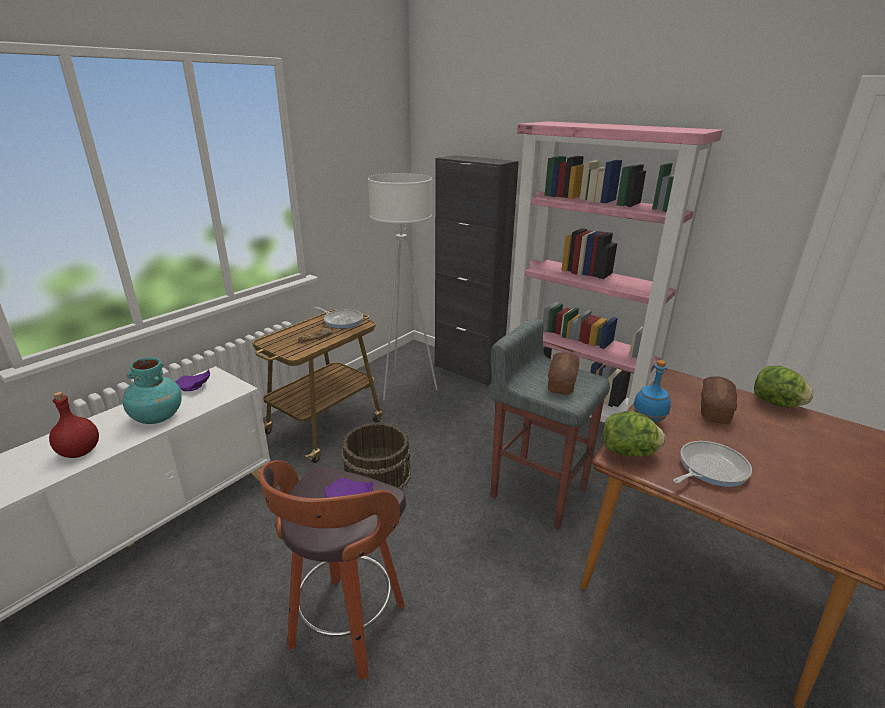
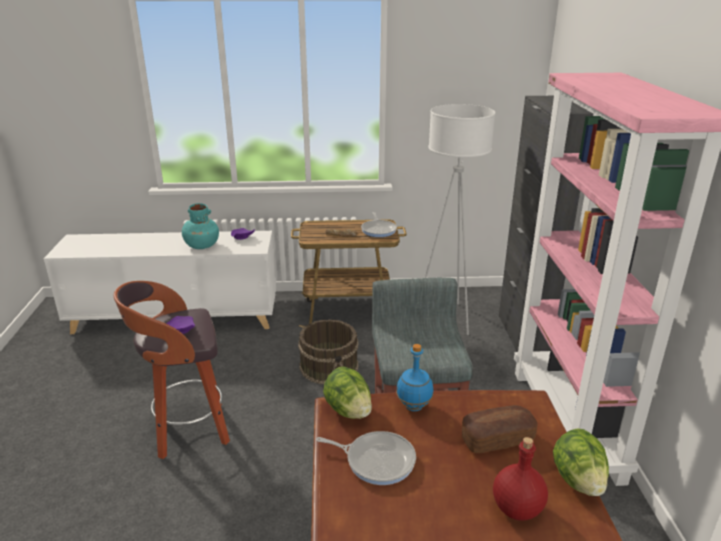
camera: 50 degrees right, 0 degrees up
red bottle [49,392,99,458] -> red bottle moved to [493,437,548,521]
bread [548,352,579,395] -> none

